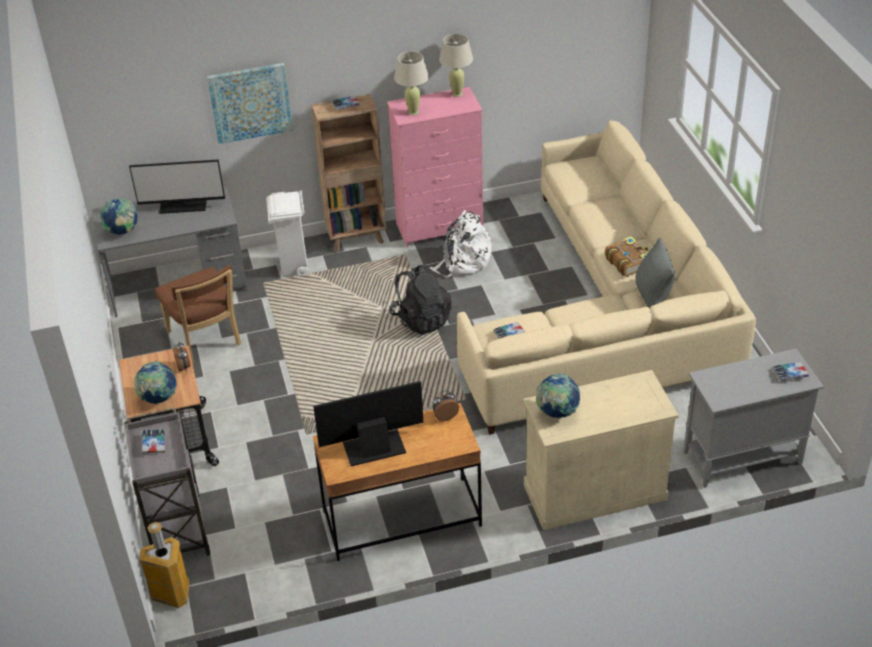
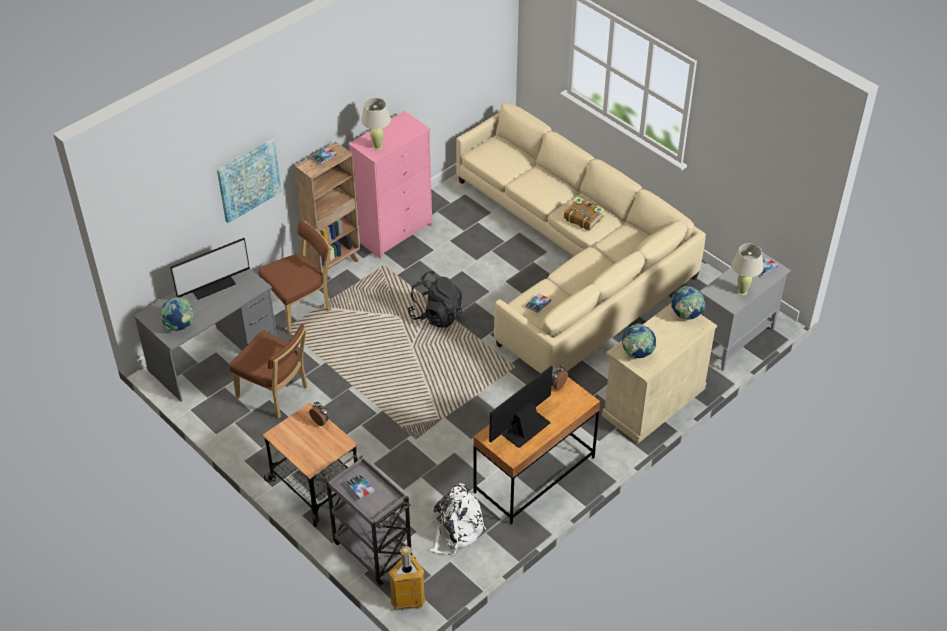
camera: 30 degrees left, 5 degrees up
globe [134,361,177,404] -> globe moved to [671,286,706,320]
white trash can [266,190,308,277] -> brown chair [258,220,331,333]
white backpack [430,210,492,278] -> white backpack moved to [430,483,486,555]
beige table lamp [439,34,473,97] -> beige table lamp moved to [732,243,763,296]
grey pillow [635,237,675,308] -> none

